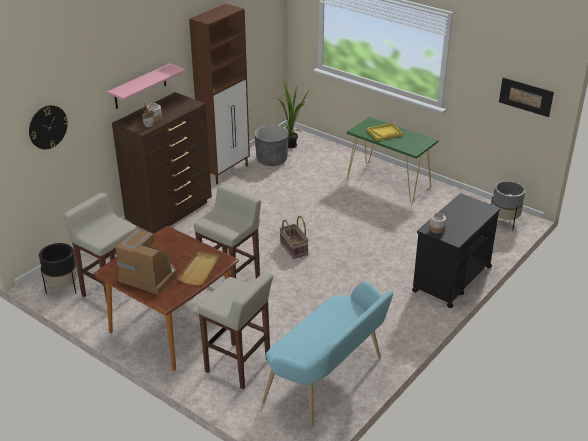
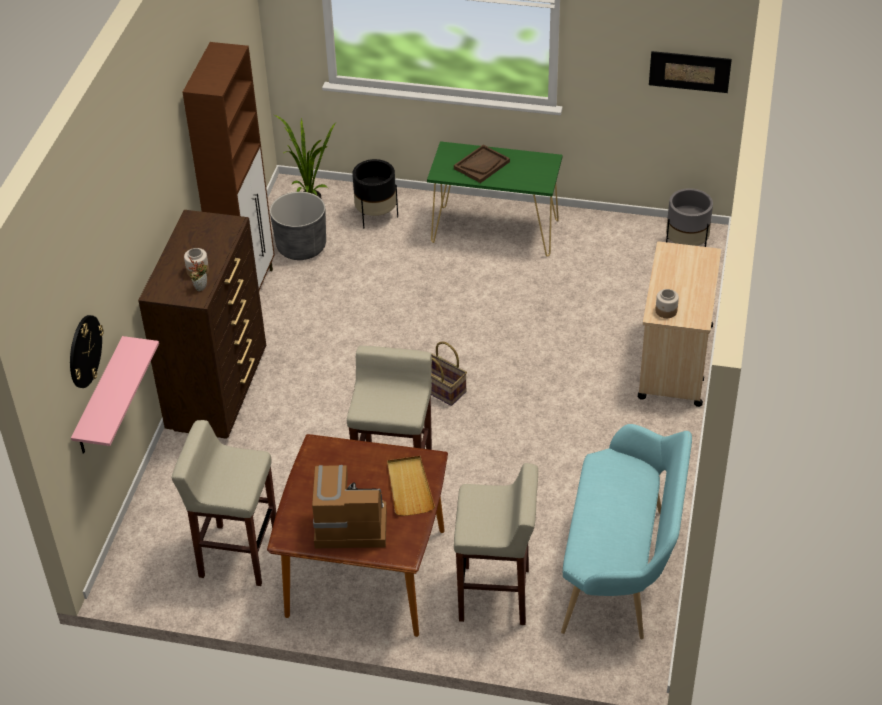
camera: 25 degrees left, 10 degrees up
black planter [39,243,78,294] -> black planter moved to [352,159,398,229]
pink shelf [107,63,186,109] -> pink shelf moved to [71,336,159,453]
yellow tray [367,123,403,141] -> brown tray [454,145,510,183]
black cart [412,193,500,308] -> beige cart [638,242,721,407]

